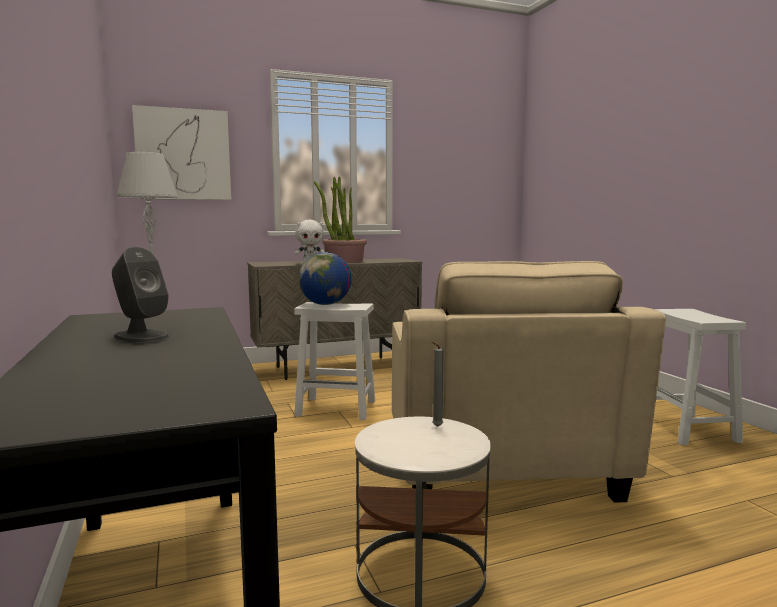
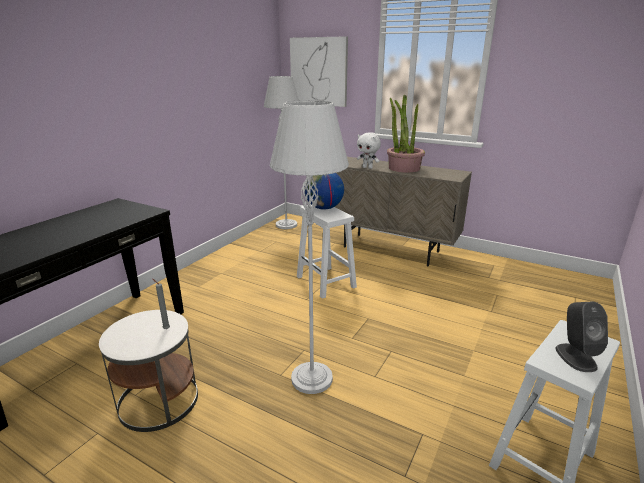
camera: 50 degrees right, 15 degrees up
grey speaker [112,247,169,343] -> grey speaker moved to [555,302,608,372]
beige armchair [392,261,666,503] -> grey floor lamp [270,100,349,394]

